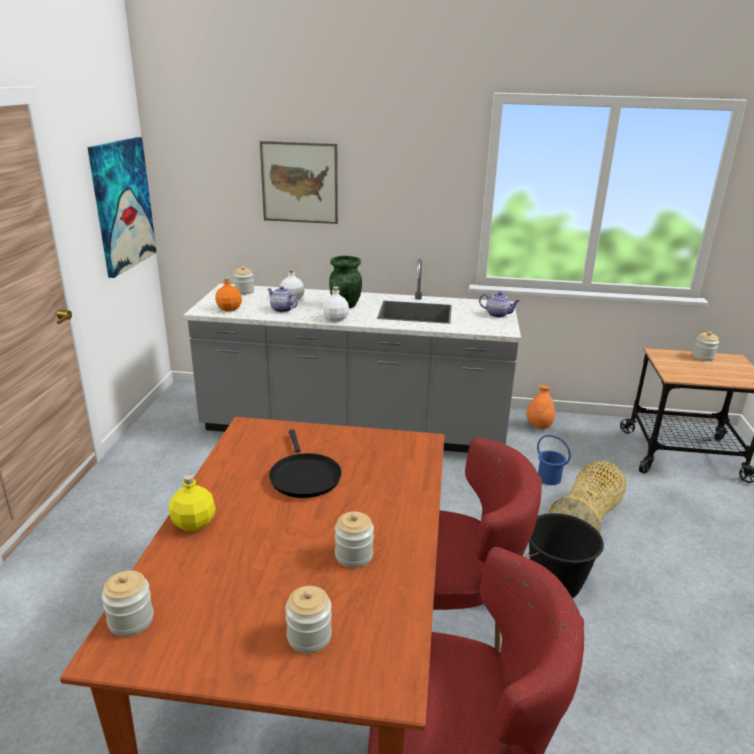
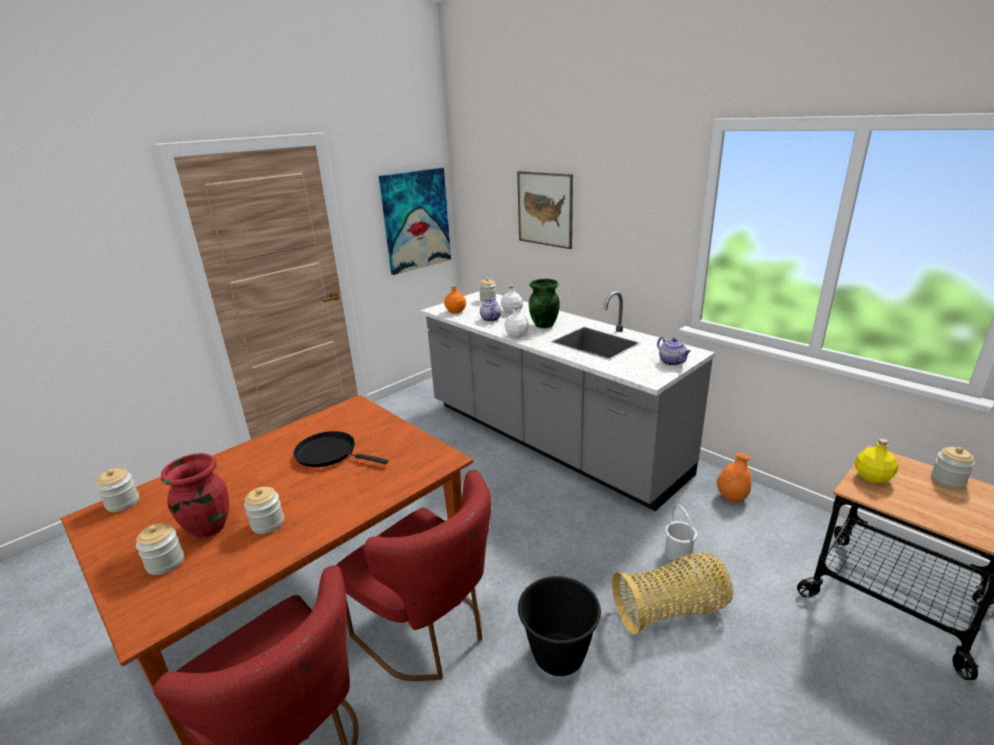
camera: 40 degrees right, 0 degrees up
yellow bottle [169,475,216,531] -> yellow bottle moved to [855,438,898,483]
black frying pan [269,429,342,498] -> black frying pan turned 90 degrees clockwise [293,431,389,467]
blue bucket [537,435,571,485] -> white bucket [665,505,697,563]
none -> red vase [161,453,229,538]

